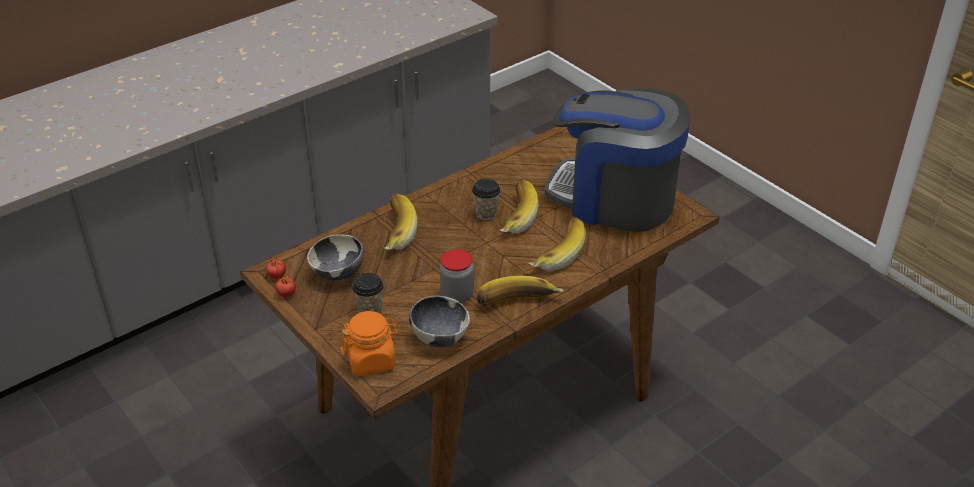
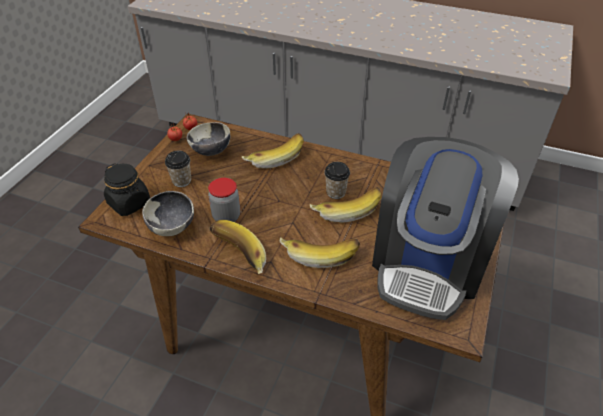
camera: 60 degrees right, 5 degrees up
orange jar [341,311,399,376] -> black jar [104,163,150,216]
coffee machine [545,88,690,232] -> coffee machine turned 150 degrees counterclockwise [372,137,519,320]

